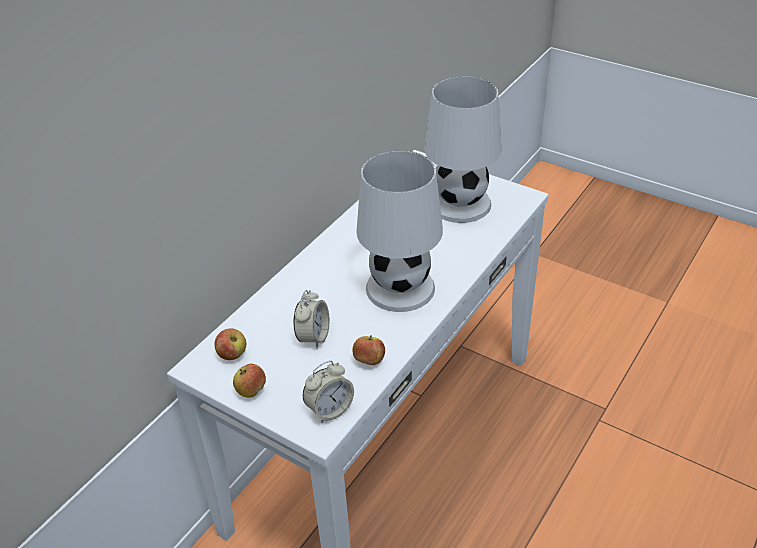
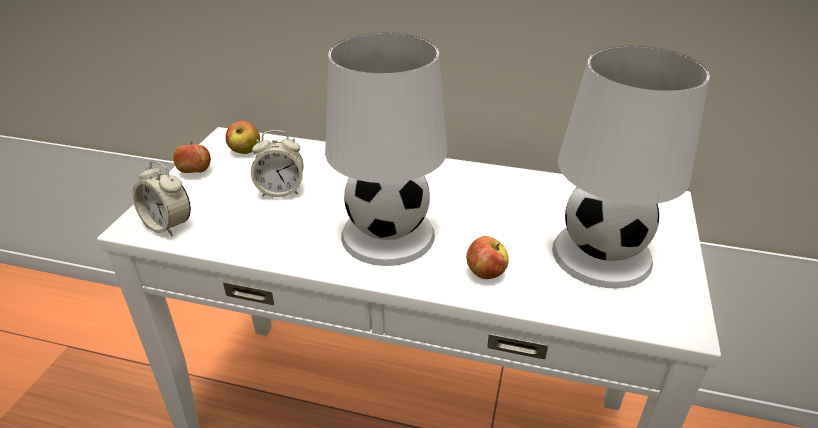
camera: 70 degrees right, 5 degrees down
apple [352,335,385,365] -> apple moved to [466,236,509,279]

